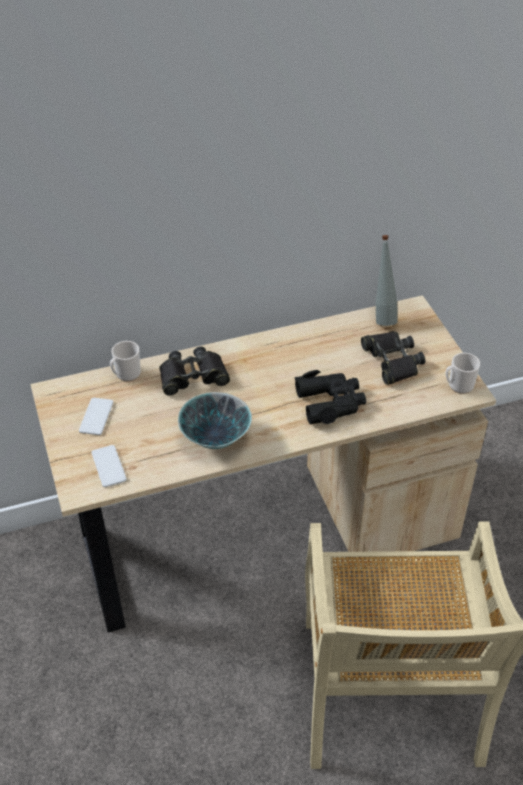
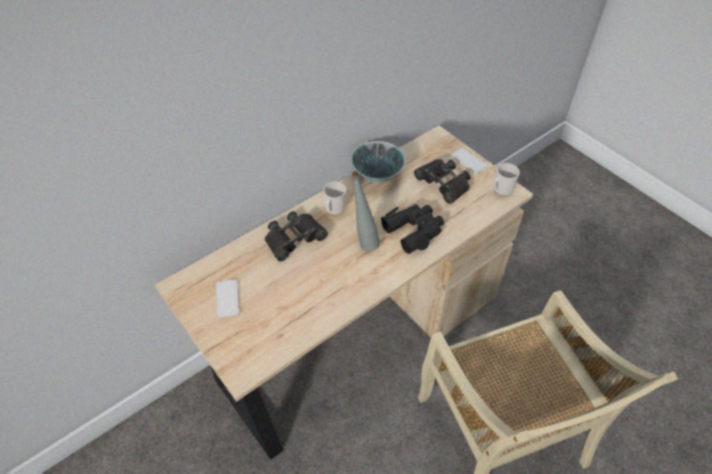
camera: 20 degrees left, 5 degrees up
phone [91,445,127,487] -> phone moved to [452,148,488,174]
mug [110,341,141,381] -> mug moved to [323,182,346,215]
bowl [178,392,252,449] -> bowl moved to [351,141,406,183]
grey bottle [376,235,398,326] -> grey bottle moved to [352,171,380,251]

